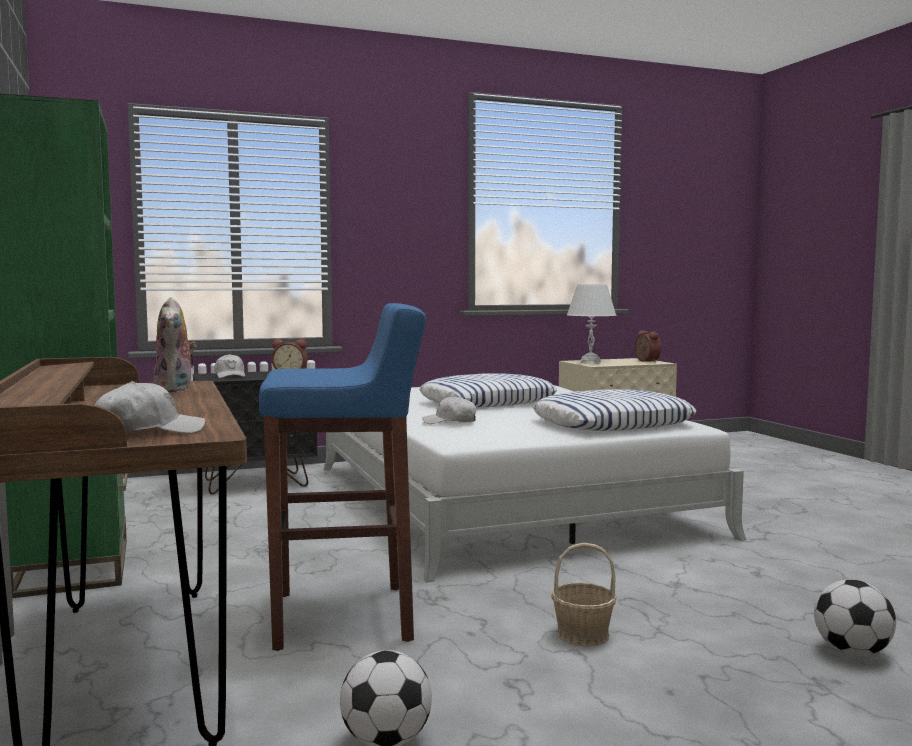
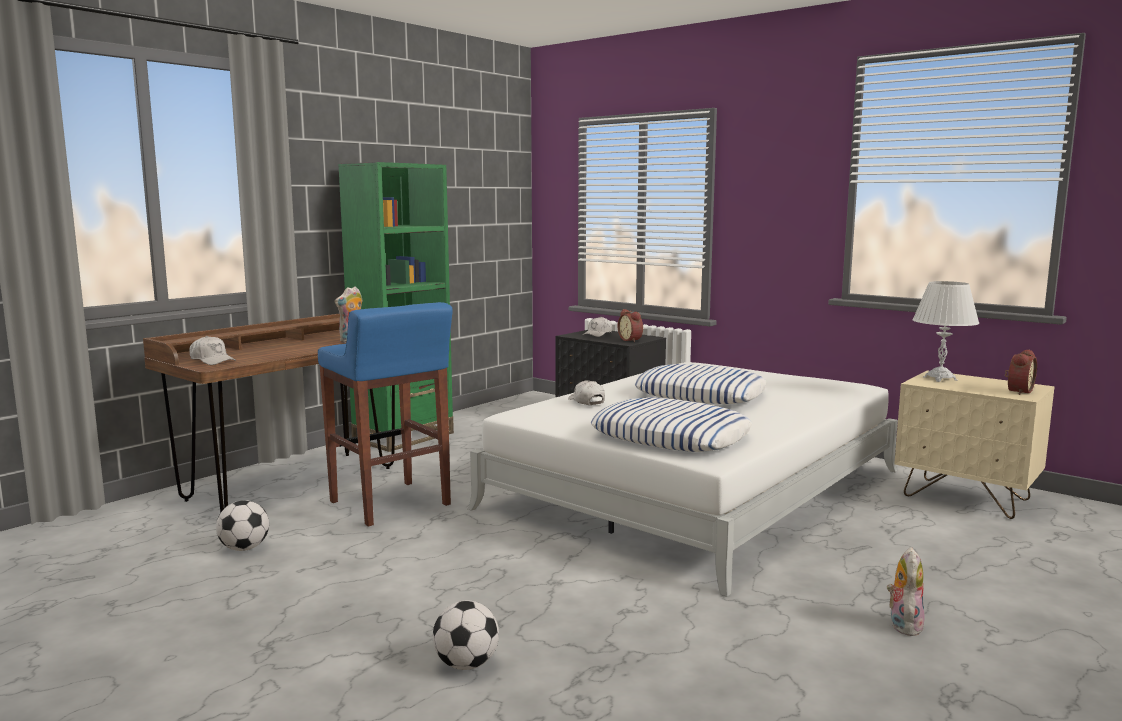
camera: 60 degrees right, 5 degrees up
basket [551,543,616,646] -> none
none -> plush toy [887,547,925,636]

